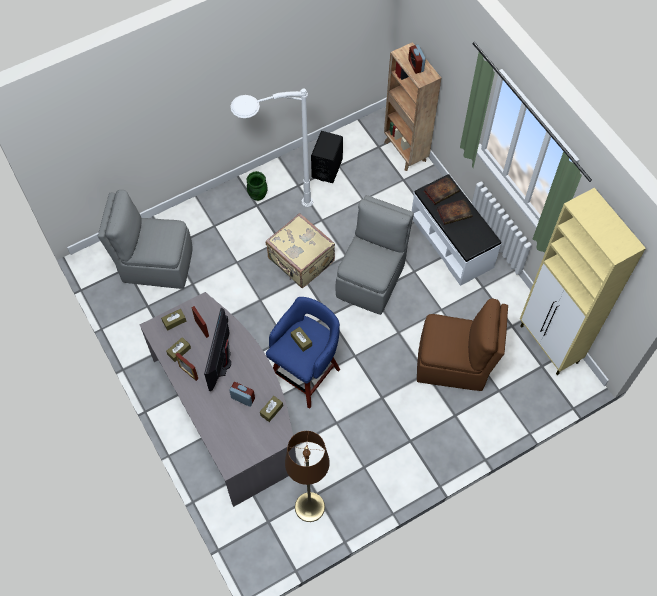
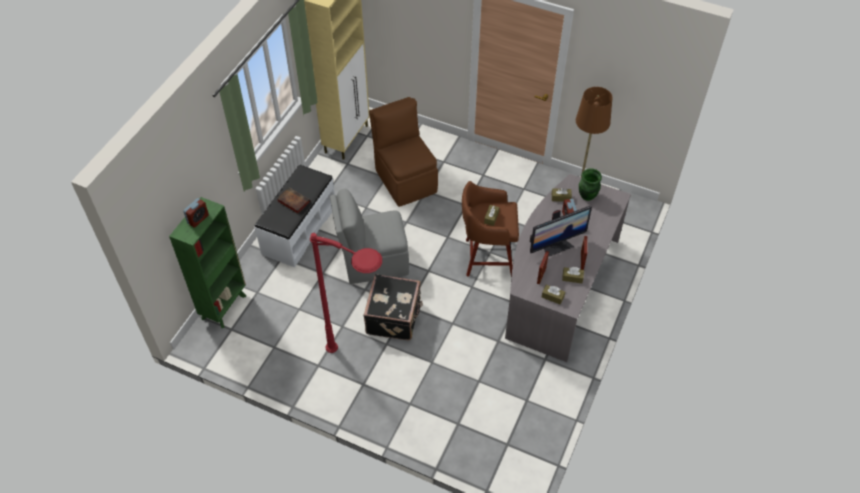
camera: 125 degrees left, 10 degrees down
grey chair [98,190,193,289] -> none
white floor lamp [230,88,313,207] -> red floor lamp [310,233,382,353]
green vase [246,171,268,201] -> green vase moved to [579,169,602,201]
beige suitcase [266,213,335,288] -> black suitcase [363,274,423,340]
blue stool [266,297,340,409] -> brown stool [462,181,519,277]
black speaker [311,131,343,183] -> none
brown bookcase [384,42,441,171] -> green bookcase [169,197,246,328]
book [423,176,460,205] -> none

